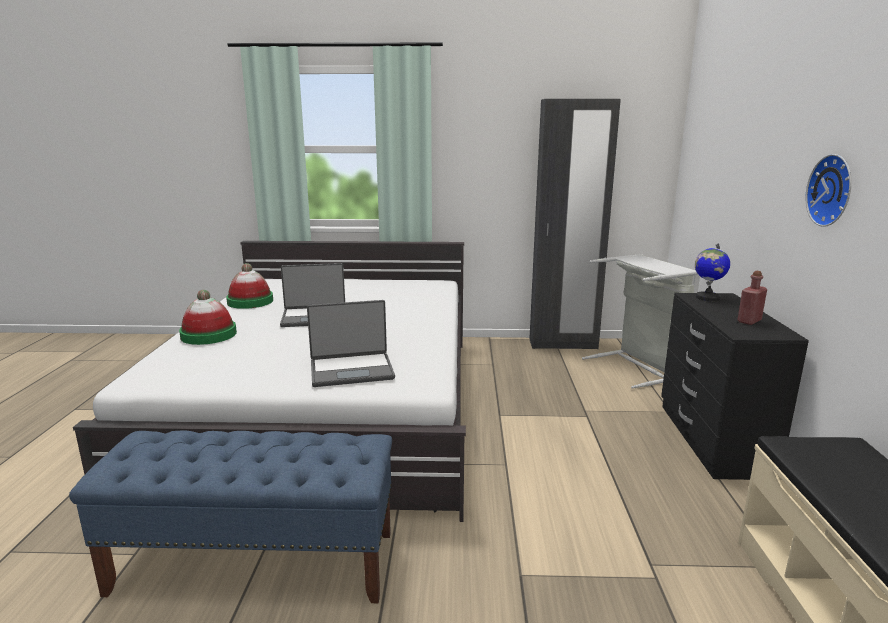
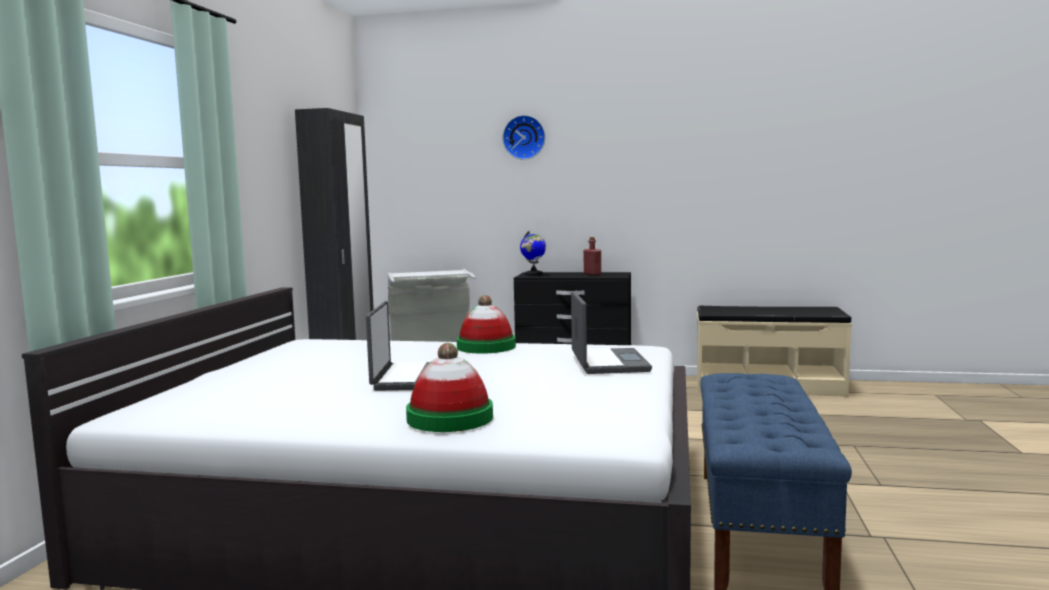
camera: 80 degrees left, 10 degrees down
hat [226,263,273,309] -> hat moved to [457,295,516,354]
wall clock [806,154,852,227] -> wall clock moved to [503,115,545,160]

